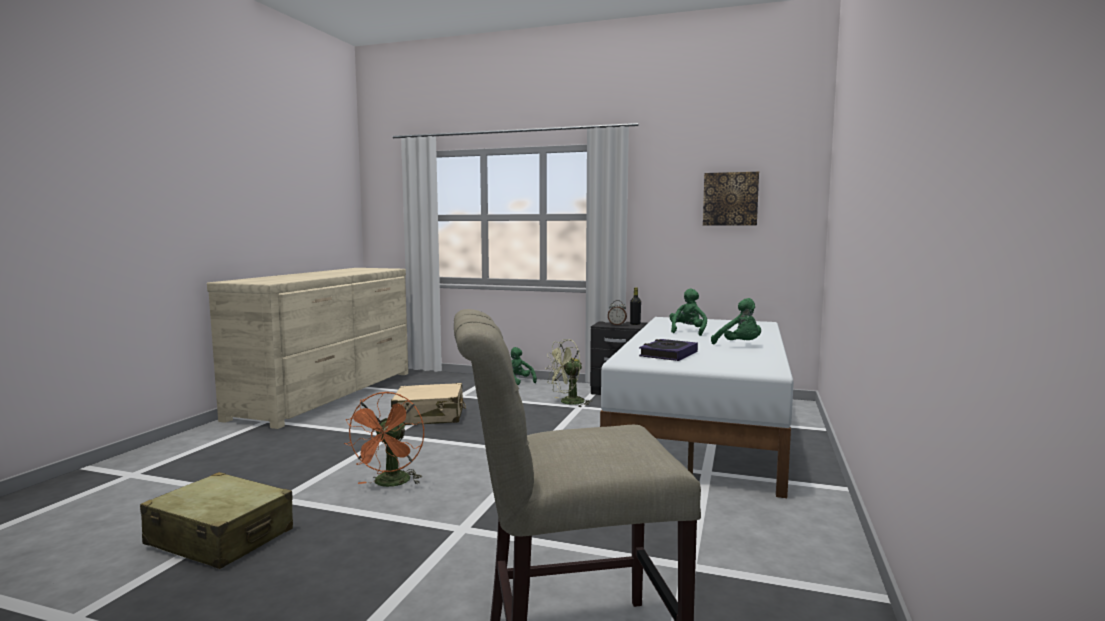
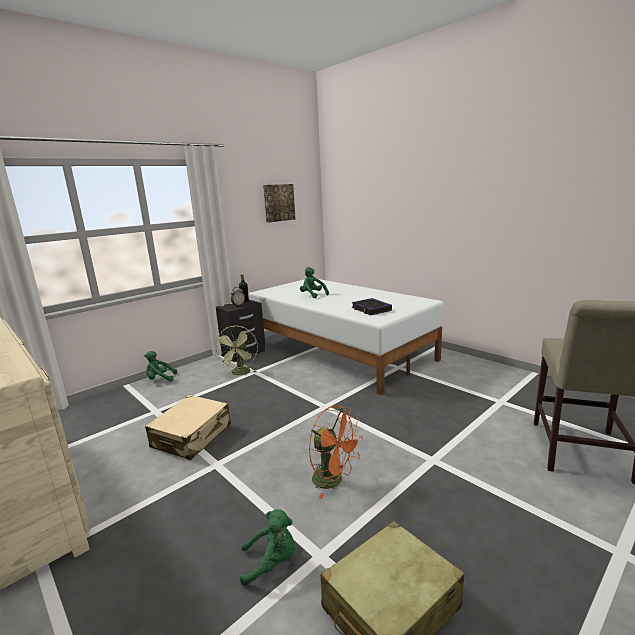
camera: 60 degrees left, 10 degrees up
green plush toy [711,298,761,344] -> green plush toy moved to [240,509,295,586]

